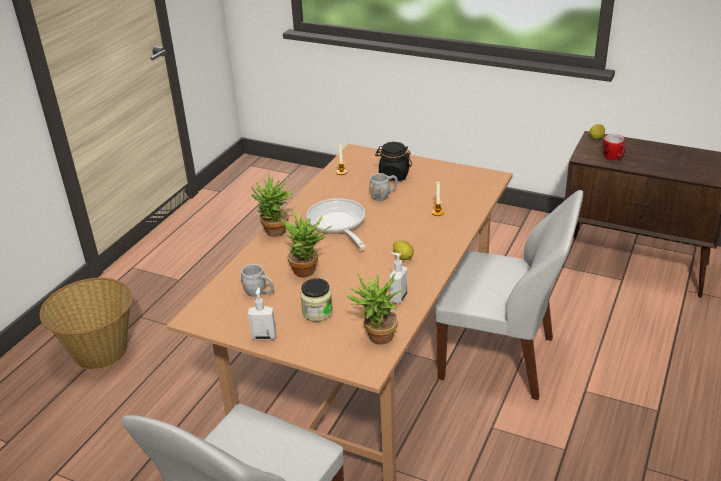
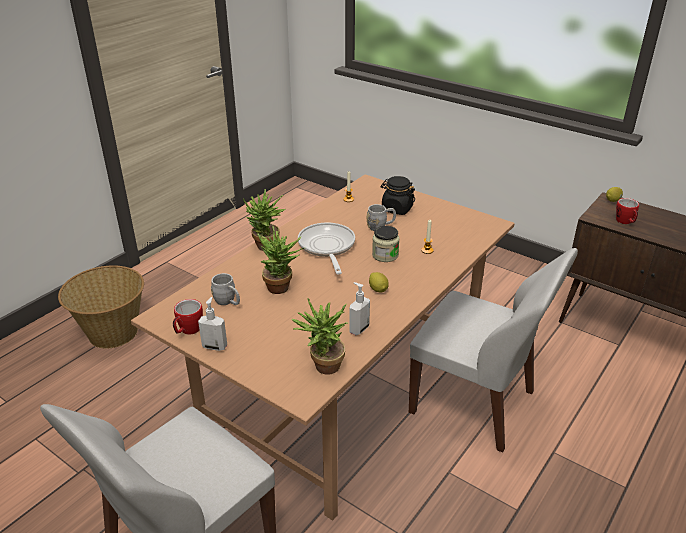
camera: 10 degrees right, 0 degrees up
jar [300,278,333,322] -> jar moved to [372,226,400,262]
none -> mug [173,299,203,335]

